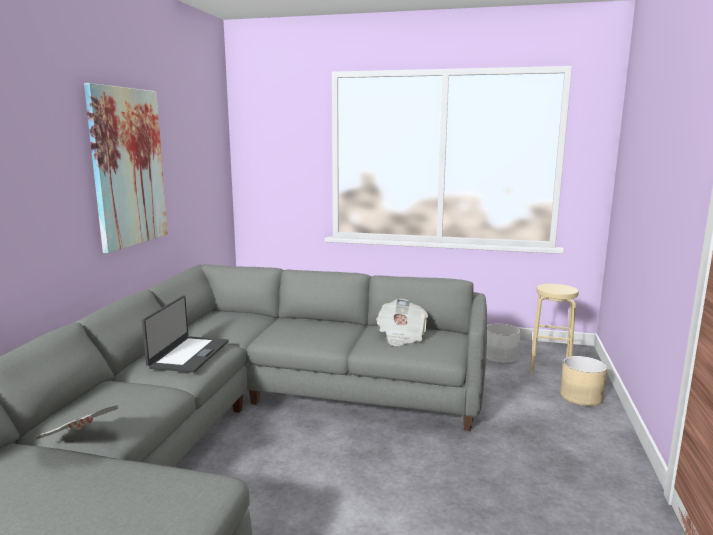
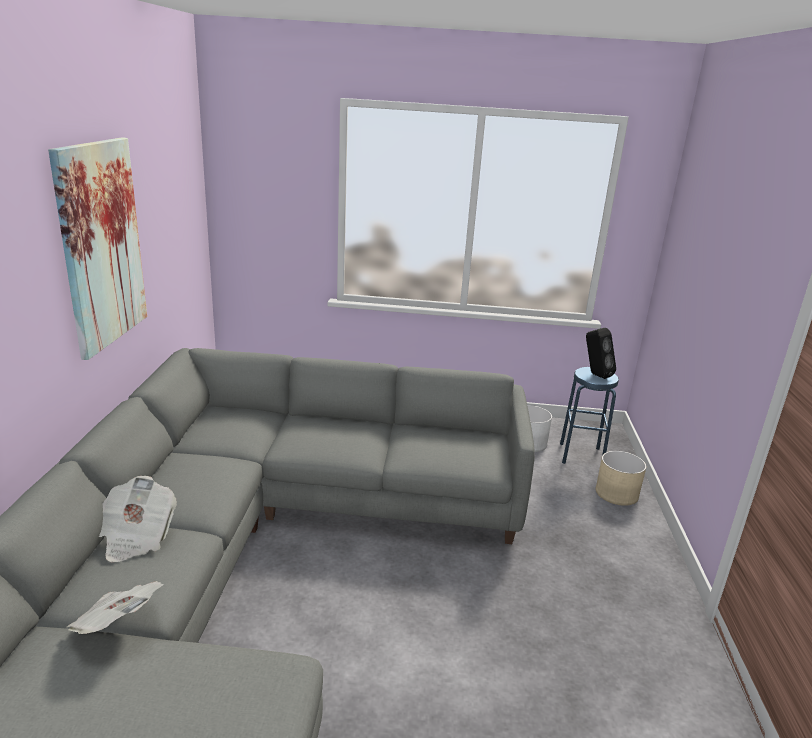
camera: 10 degrees left, 10 degrees up
laptop [142,295,228,373] -> none
newspaper [376,299,428,346] -> newspaper moved to [99,476,177,563]
beige stool [530,284,579,373] -> blue stool [560,367,619,464]
none -> black speaker [586,328,616,379]

